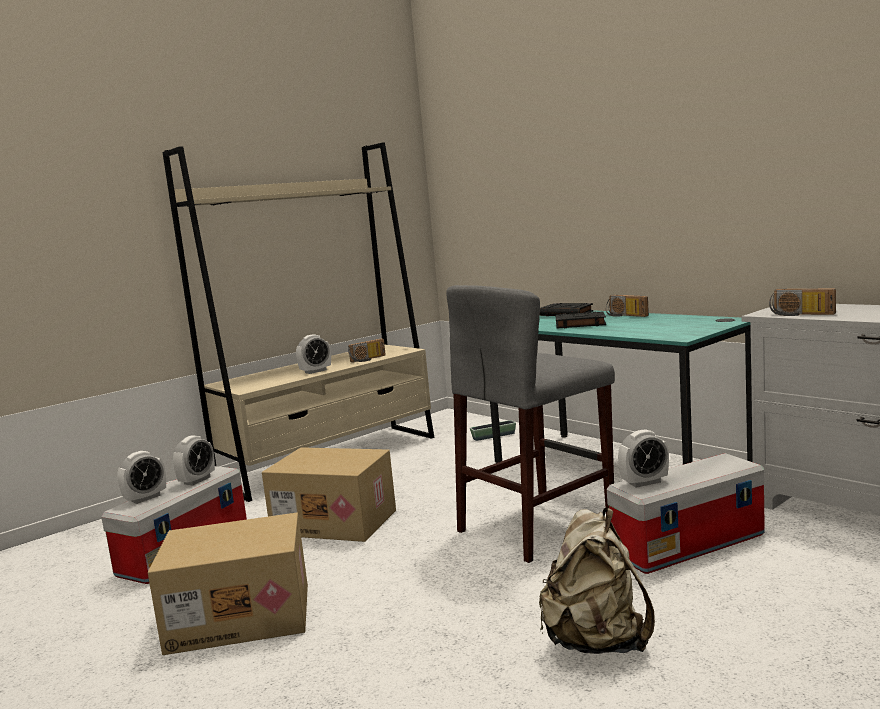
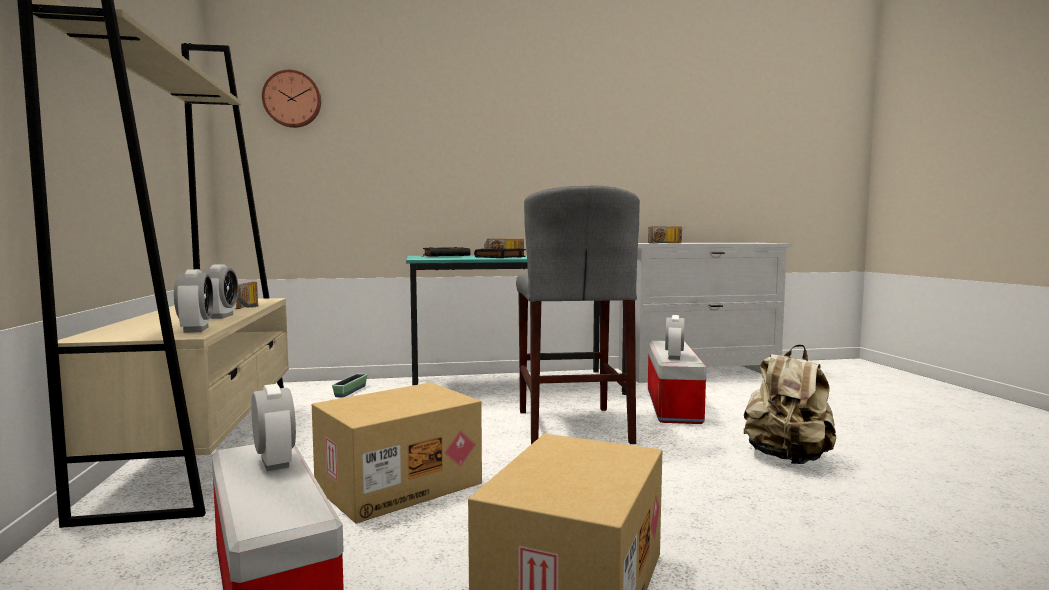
camera: 60 degrees left, 5 degrees down
alarm clock [117,451,166,504] -> alarm clock moved to [174,269,213,333]
none -> wall clock [262,69,321,128]

